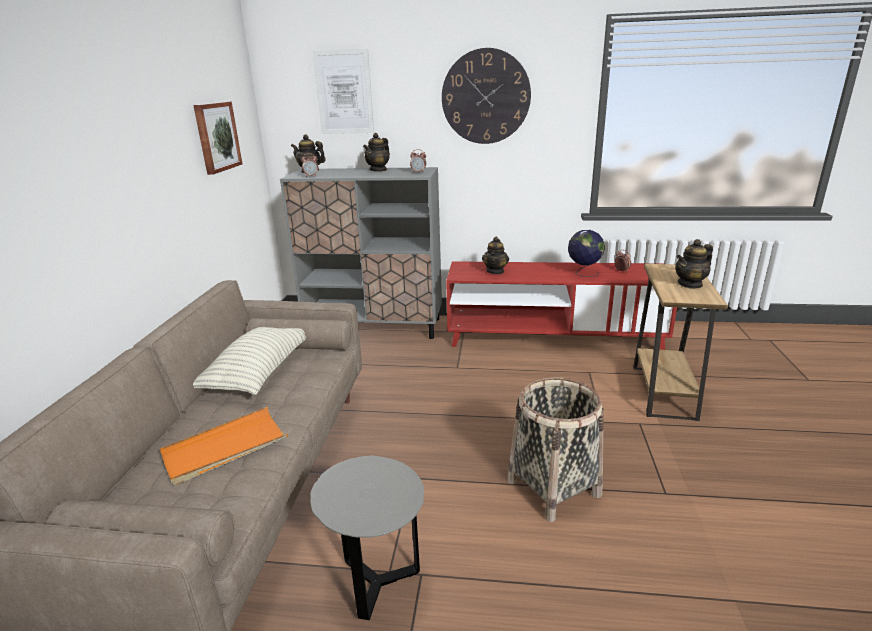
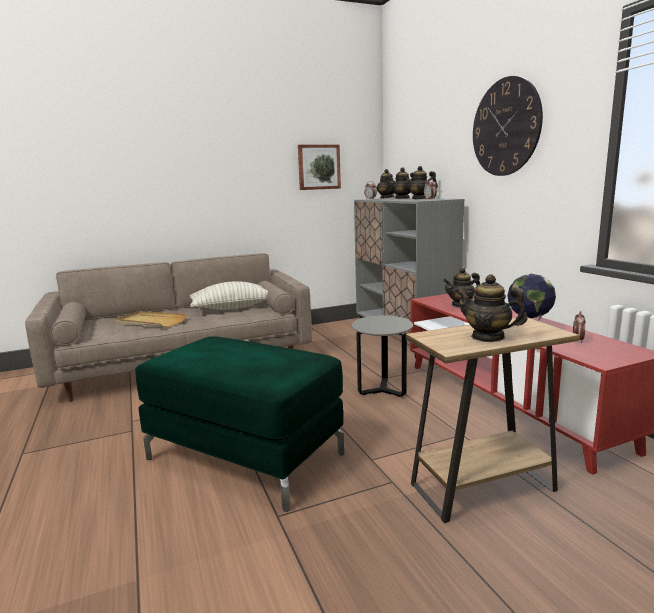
camera: 60 degrees right, 10 degrees down
orange tray [160,407,288,485] -> beige tray [116,311,187,327]
grey side table [310,455,424,620] -> grey side table moved to [352,315,413,397]
picture [312,49,374,134] -> none
basket [507,377,604,522] -> green ottoman [135,336,344,512]
none -> teapot [387,167,413,199]

